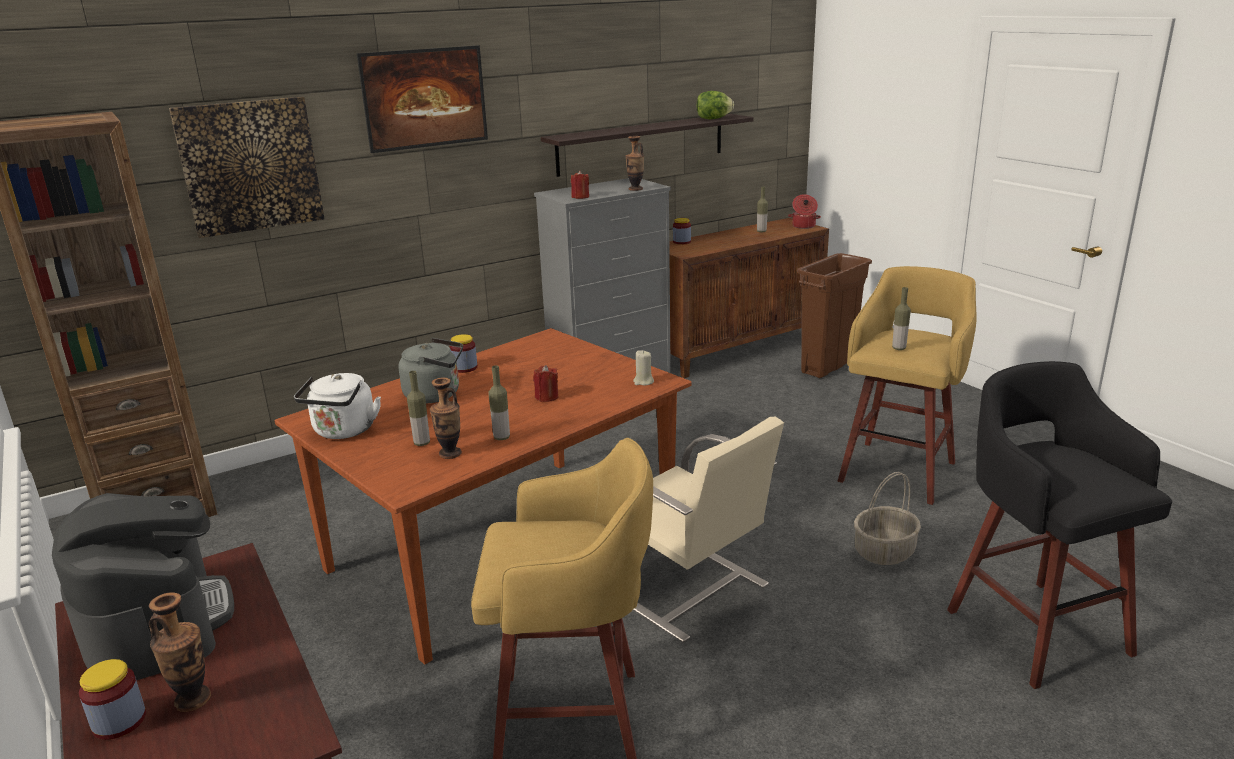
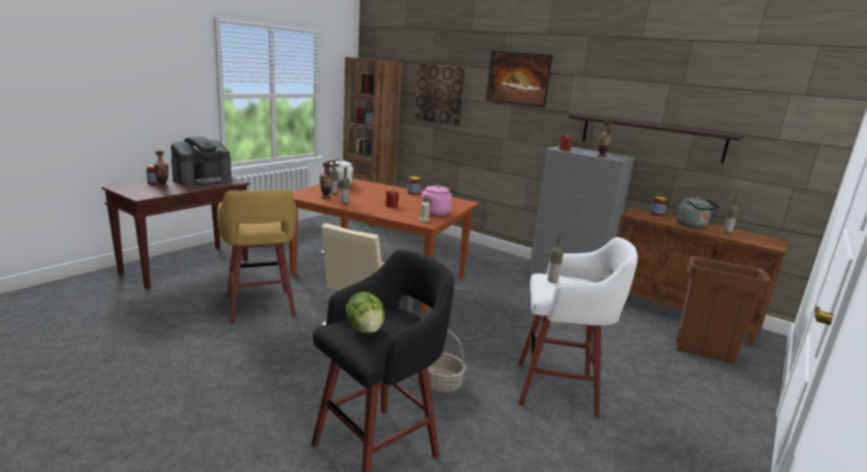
camera: 65 degrees right, 5 degrees down
grey kettle [398,338,463,403] -> grey kettle moved to [676,197,720,228]
lettuce [697,91,734,119] -> lettuce moved to [345,292,385,333]
cooking pot [788,194,821,229] -> none
yellow stool [838,266,977,505] -> white stool [518,237,638,418]
none -> pink kettle [421,184,458,216]

